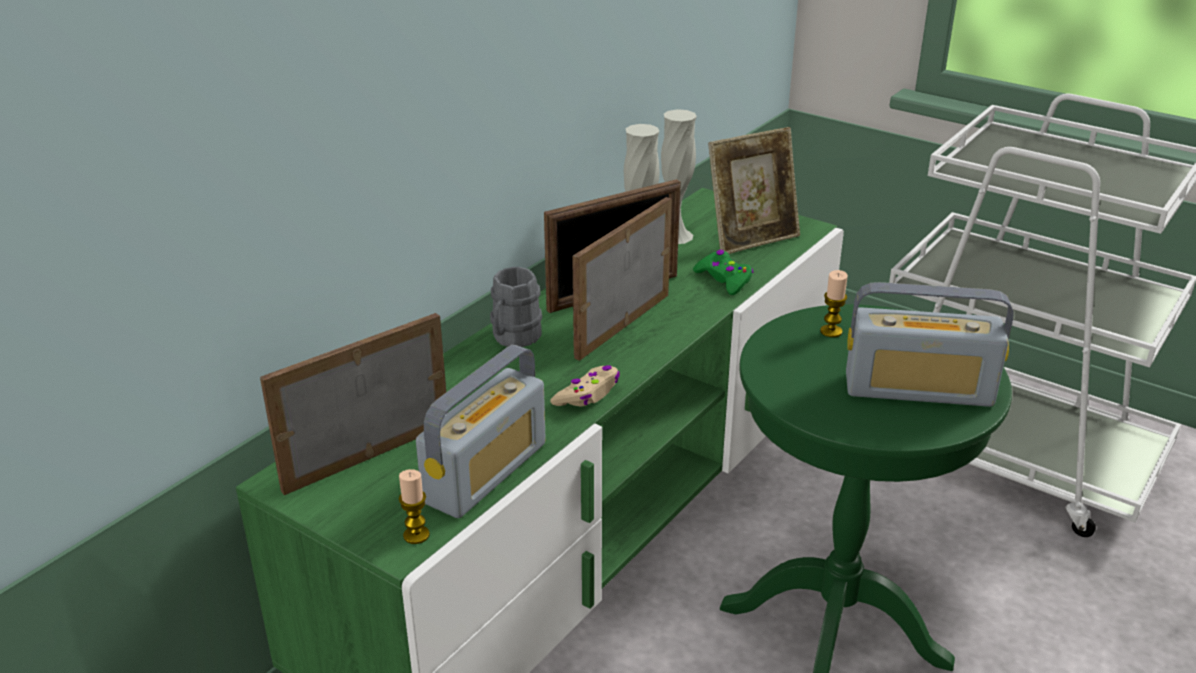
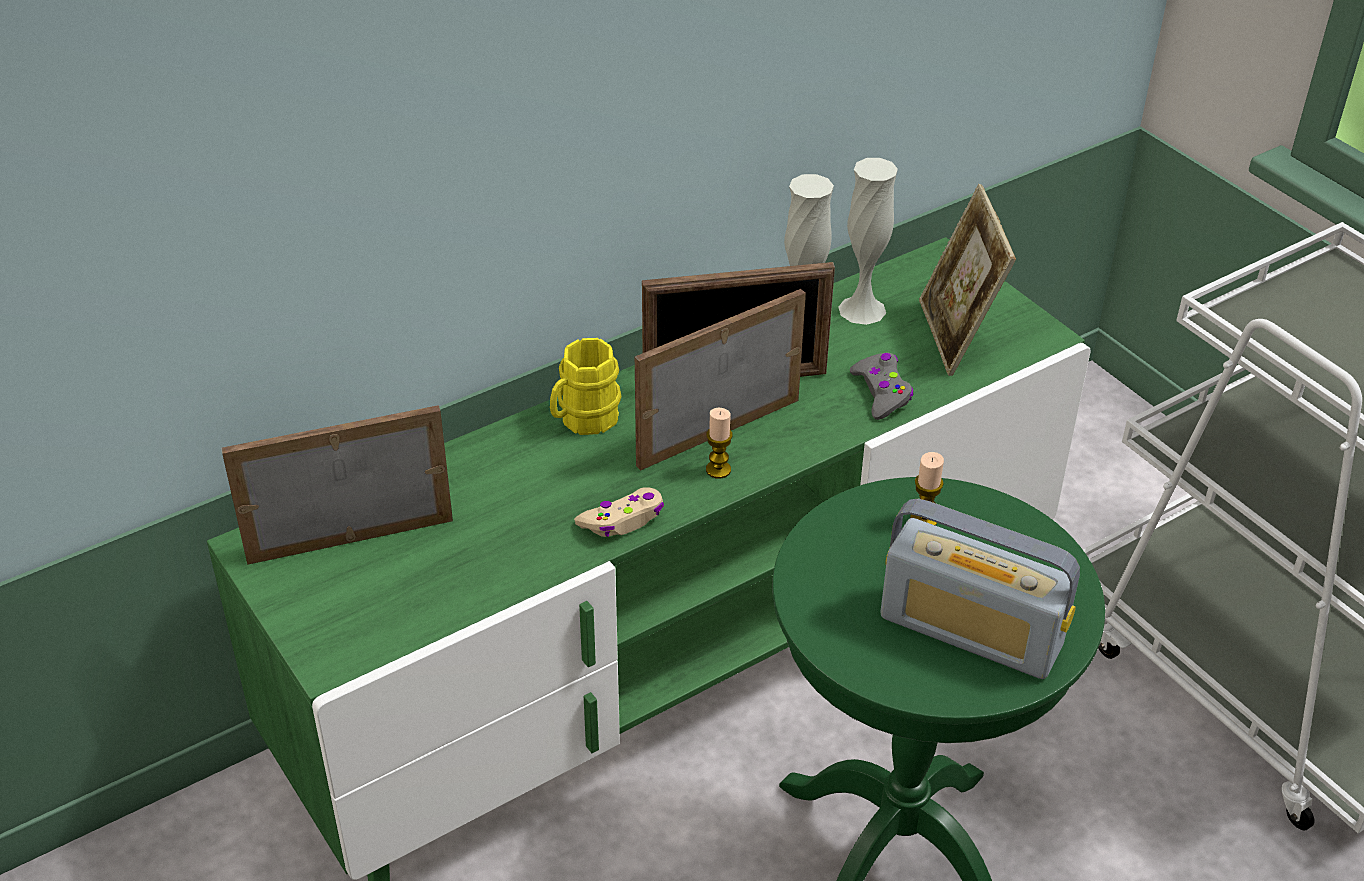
camera: 20 degrees right, 10 degrees up
candle [399,469,430,544] -> candle moved to [706,408,733,479]
radio [416,345,546,518] -> none
grey mug [490,266,542,347] -> yellow mug [550,338,621,435]
green game controller [693,250,754,295] -> grey game controller [850,353,913,420]
picture frame [708,127,800,254] -> picture frame turned 90 degrees clockwise [919,184,1016,376]

